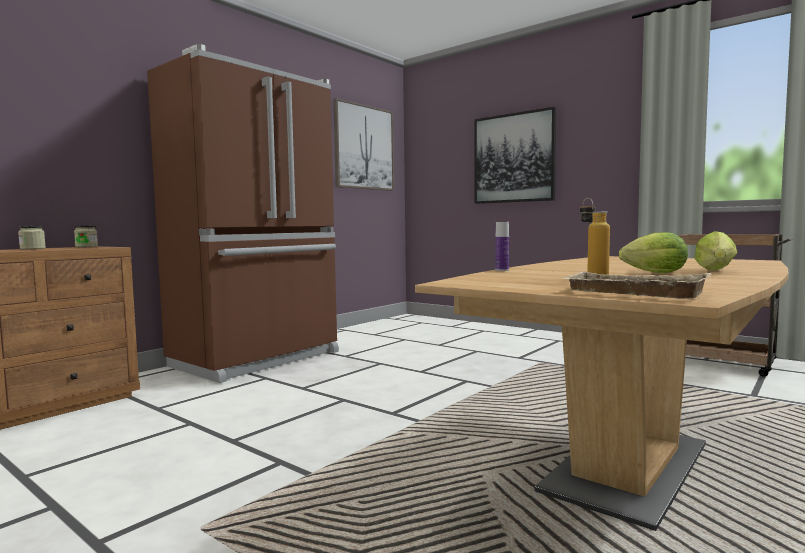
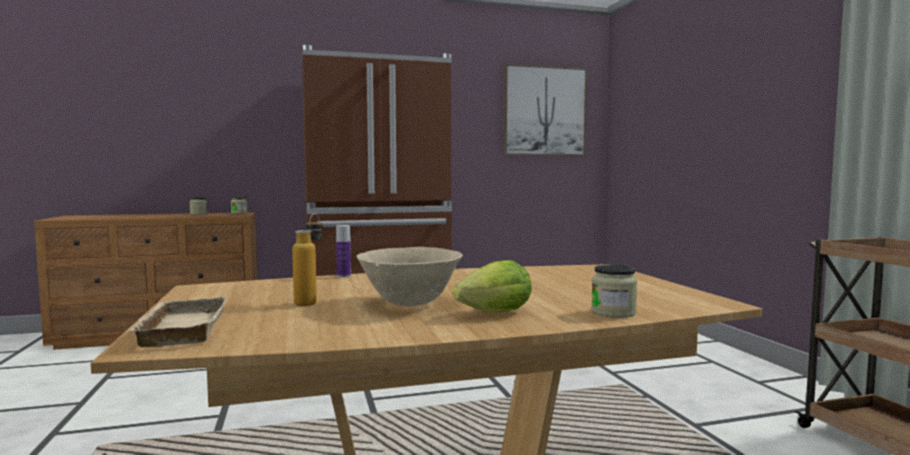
camera: 35 degrees right, 0 degrees up
picture [475,107,556,204] -> none
lettuce [619,232,688,273] -> beige bowl [357,247,463,306]
none -> jar [591,264,637,318]

